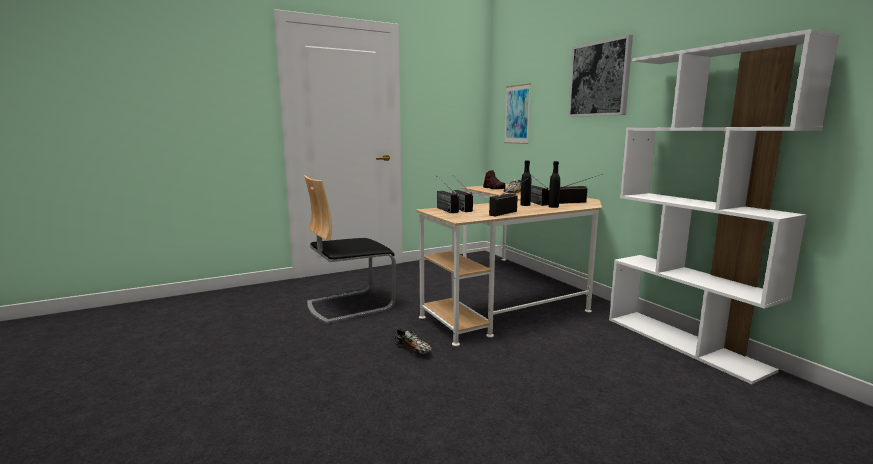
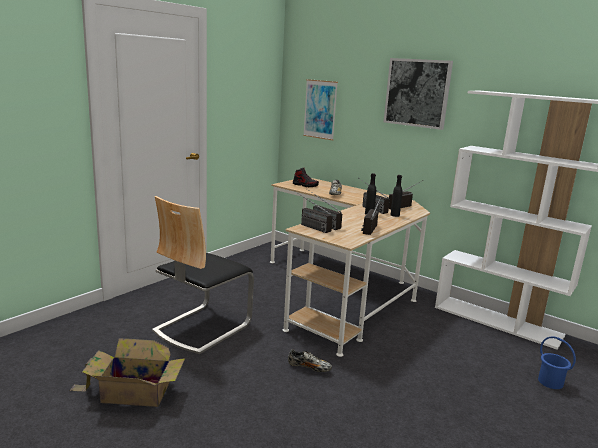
camera: 25 degrees left, 5 degrees up
none -> cardboard box [70,338,185,407]
none -> blue bucket [538,337,576,389]

